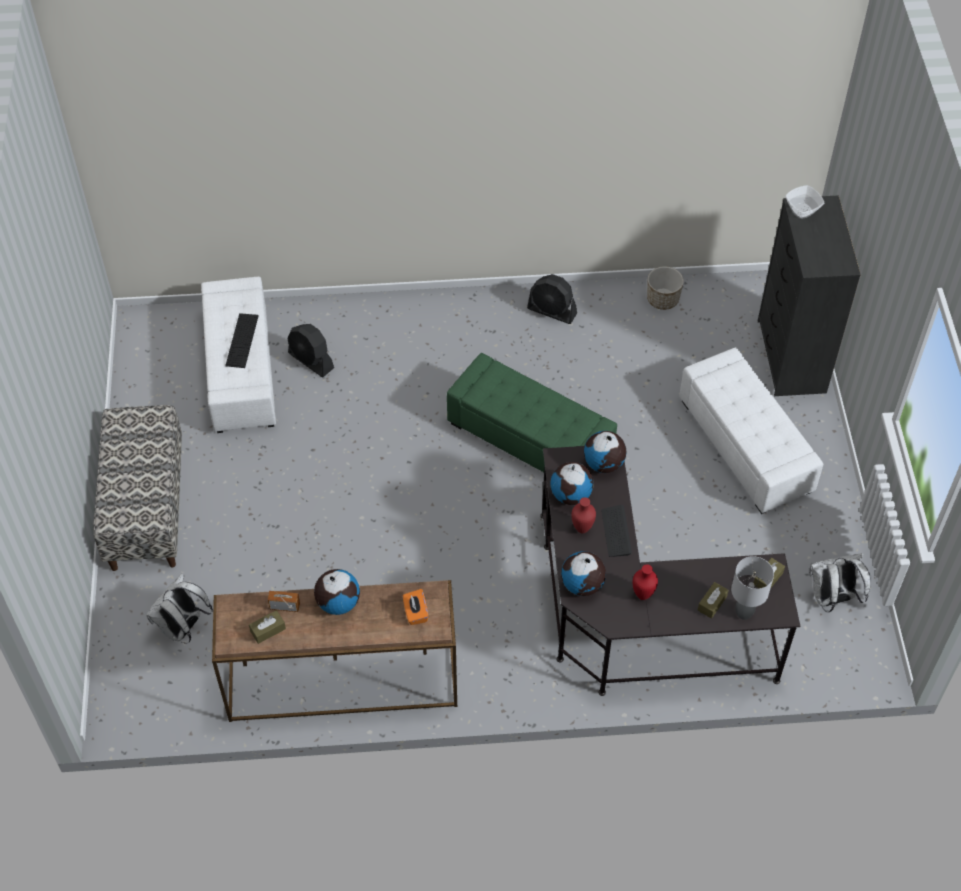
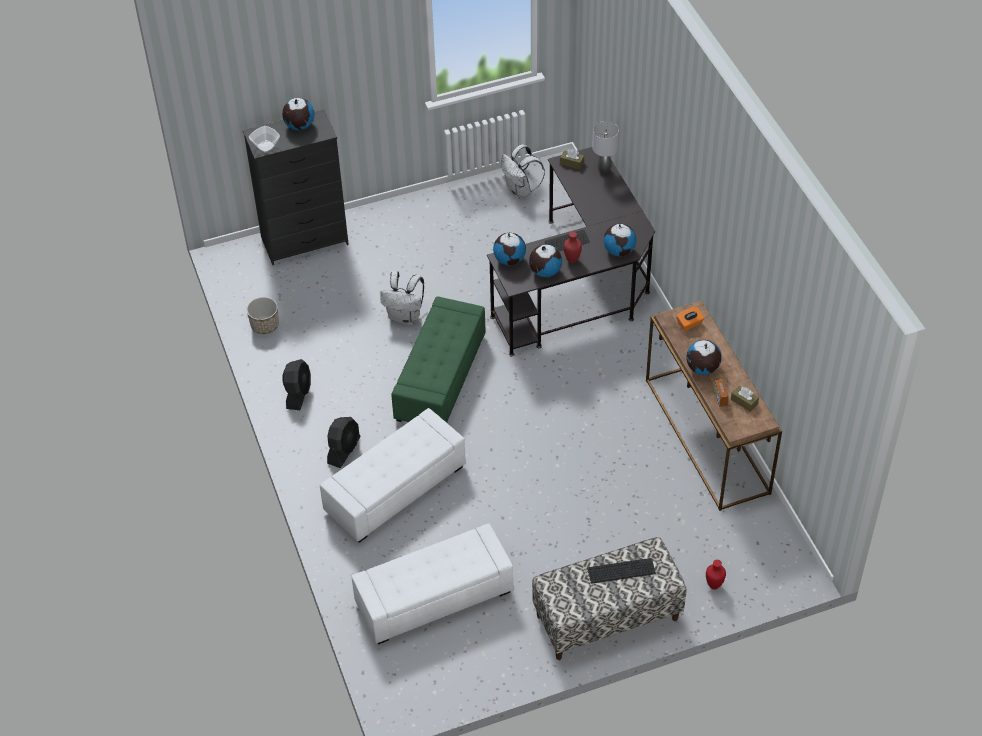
camera: 105 degrees left, 5 degrees down
white backpack [146,574,213,644] -> white backpack moved to [380,271,424,325]
keyboard [225,313,259,368] -> keyboard moved to [587,558,656,584]
black fan [287,324,334,377] -> black fan moved to [327,417,360,468]
red vase [633,564,658,600] -> red vase moved to [706,560,726,590]
white ottoman [679,347,823,514] -> white ottoman moved to [320,408,466,543]
brown tissue box [698,582,729,619] -> none
none -> globe [282,98,315,130]

